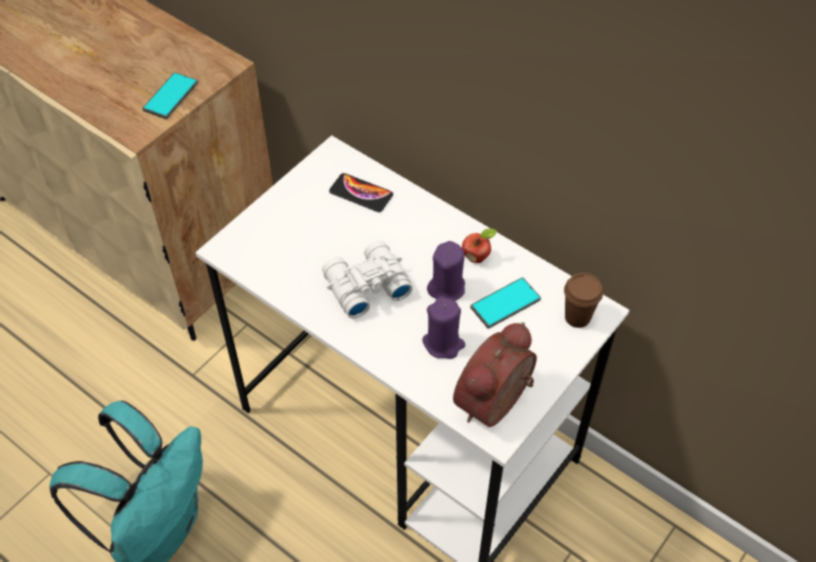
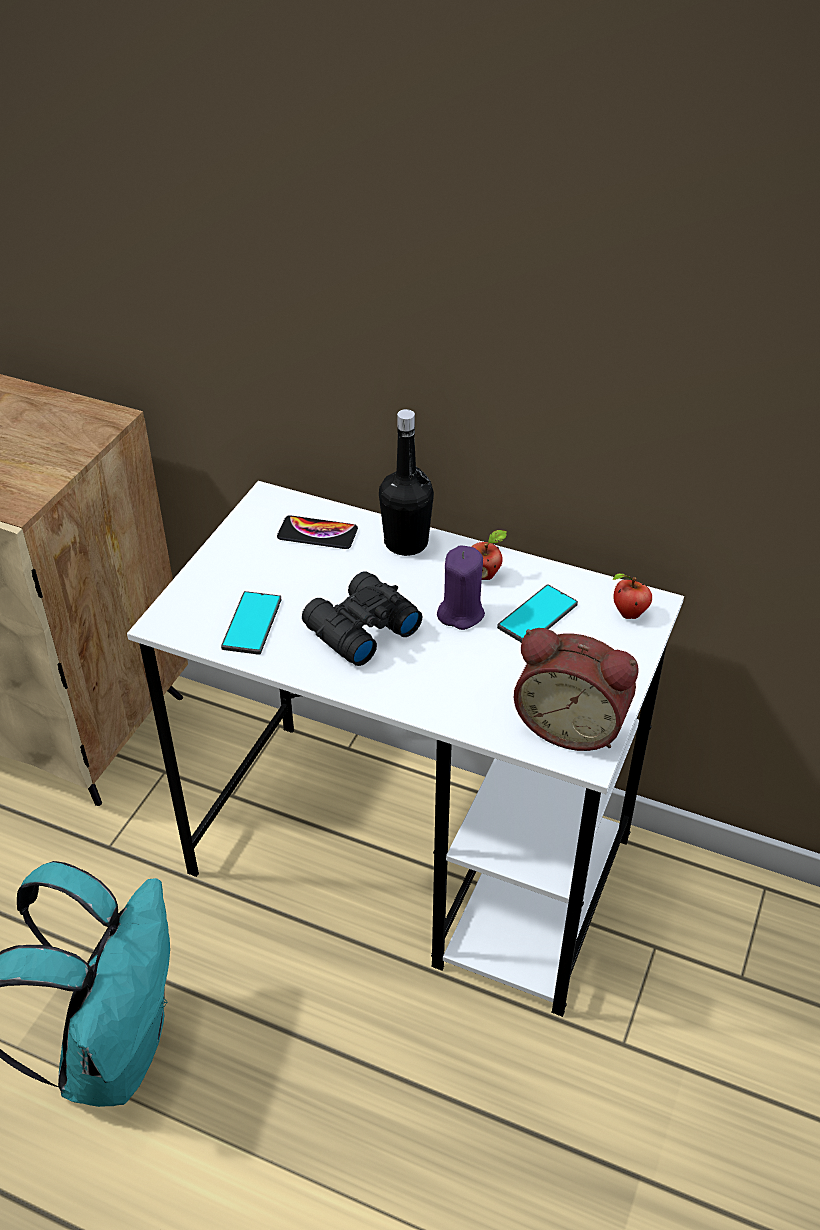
camera: 15 degrees left, 10 degrees down
phone [142,72,198,119] -> phone moved to [221,591,281,655]
white binoculars [322,241,413,318] -> black binoculars [302,571,422,666]
purple candle [422,297,465,359] -> none
alarm clock [453,322,537,427] -> alarm clock turned 90 degrees counterclockwise [514,628,639,751]
brown cup [564,273,603,328] -> apple [613,573,652,619]
none -> black bottle [379,409,434,556]

